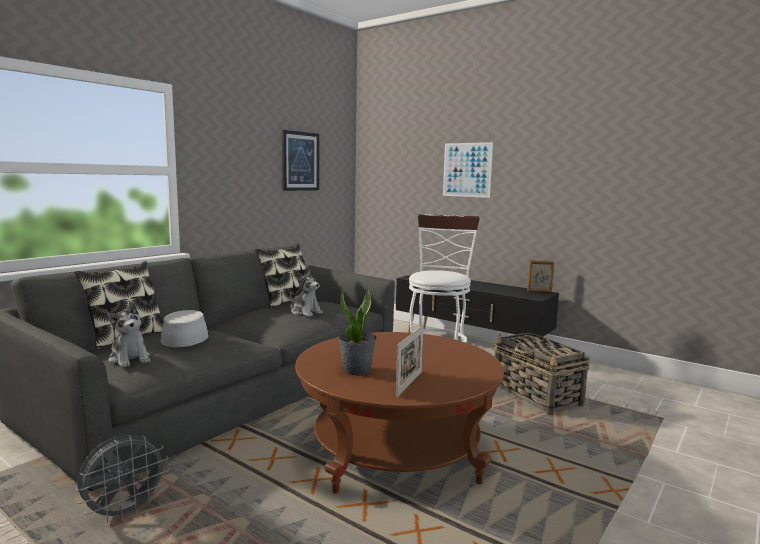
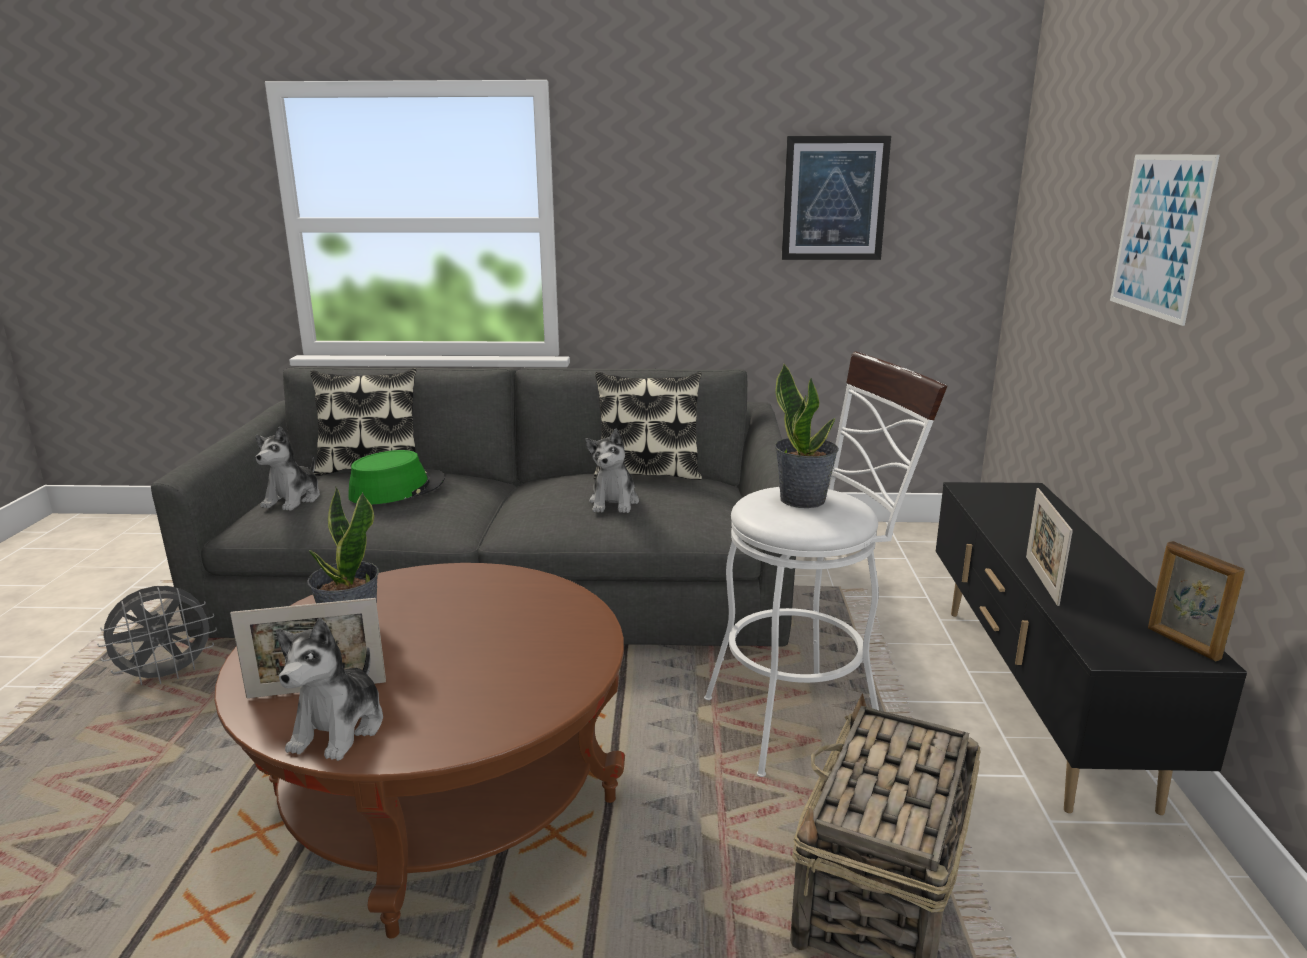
camera: 55 degrees right, 10 degrees up
grey fan [76,434,169,523] -> grey fan turned 45 degrees counterclockwise [97,586,217,685]
grey hat [160,310,211,347] -> green hat [348,450,445,504]
none -> plush toy [276,618,383,761]
none -> potted plant [775,363,839,508]
none -> picture frame [1026,488,1073,606]

